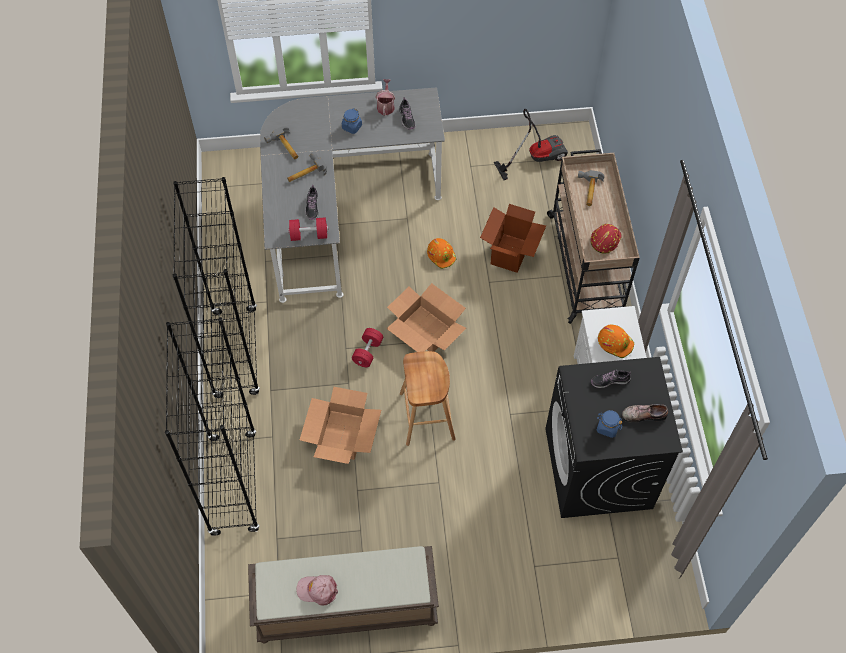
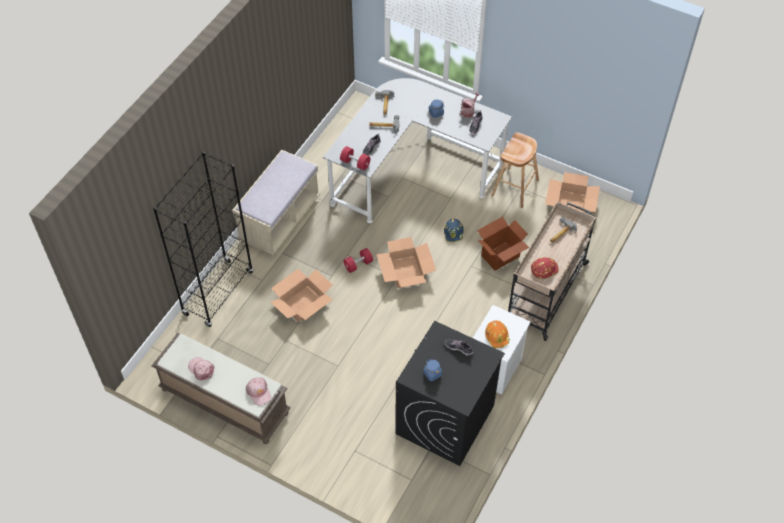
camera: 35 degrees right, 5 degrees down
black bookcase [173,177,260,398] -> beige bench [232,150,320,255]
brown stool [400,351,456,446] -> brown stool moved to [491,132,539,208]
orange hard hat [427,238,456,269] -> blue hard hat [444,218,464,242]
vacuum cleaner [494,109,568,180] -> cardboard box [545,172,600,212]
shoe [622,404,668,423] -> none
none -> pink cap [246,378,271,406]

